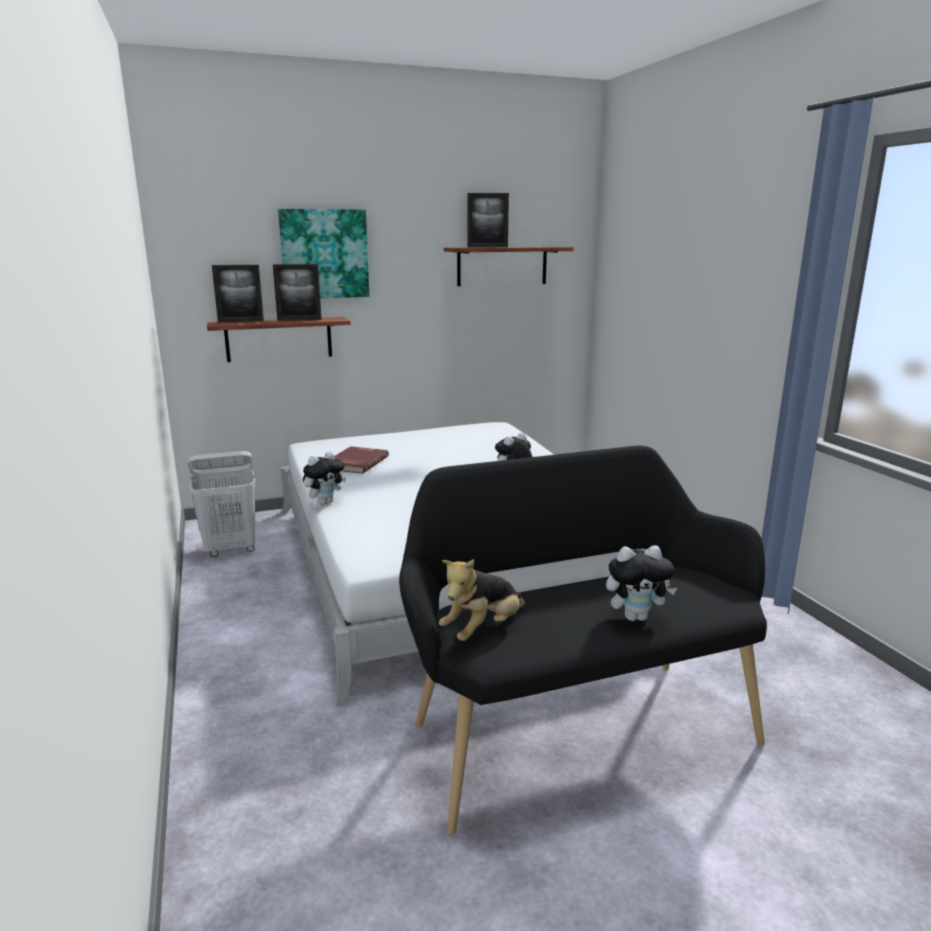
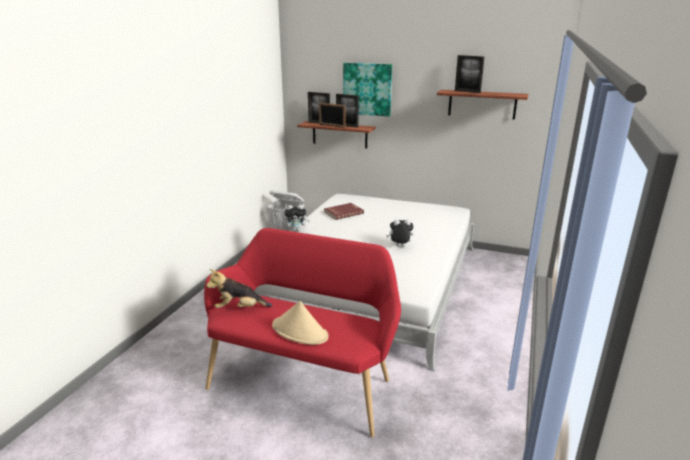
camera: 40 degrees right, 5 degrees up
black bench [399,446,767,835] -> red bench [204,228,401,437]
plush toy [606,546,677,621] -> beige hat [272,301,329,345]
none -> picture frame [319,103,345,128]

